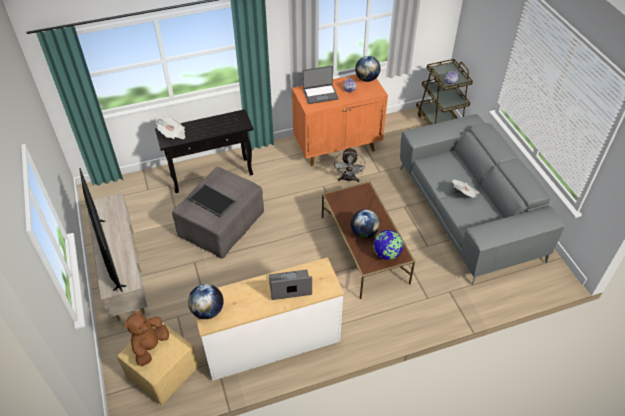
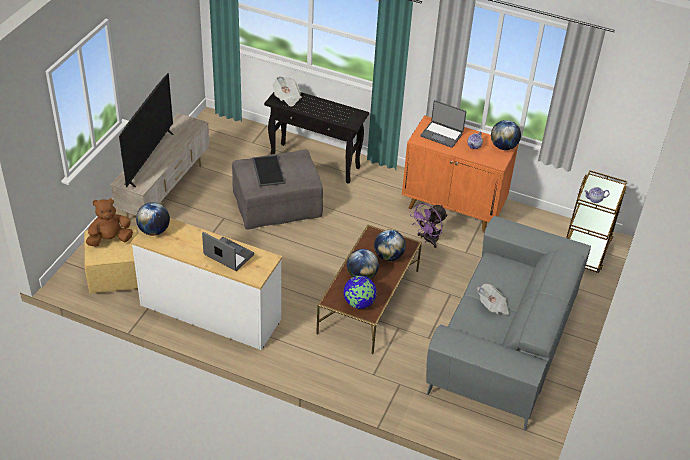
camera: 40 degrees right, 5 degrees down
grey fan [334,147,365,183] -> purple fan [410,203,448,248]
none -> globe [374,230,406,261]

